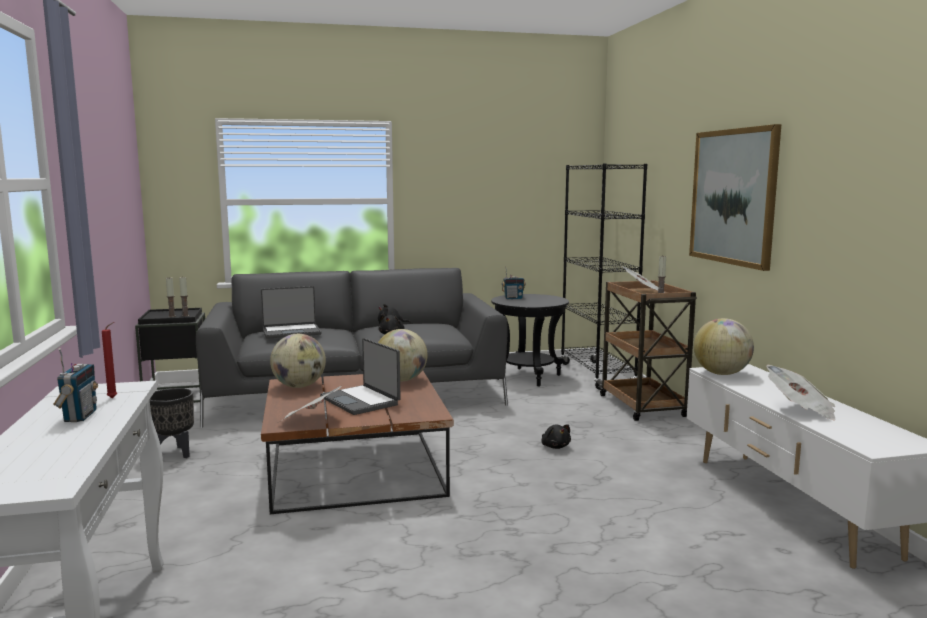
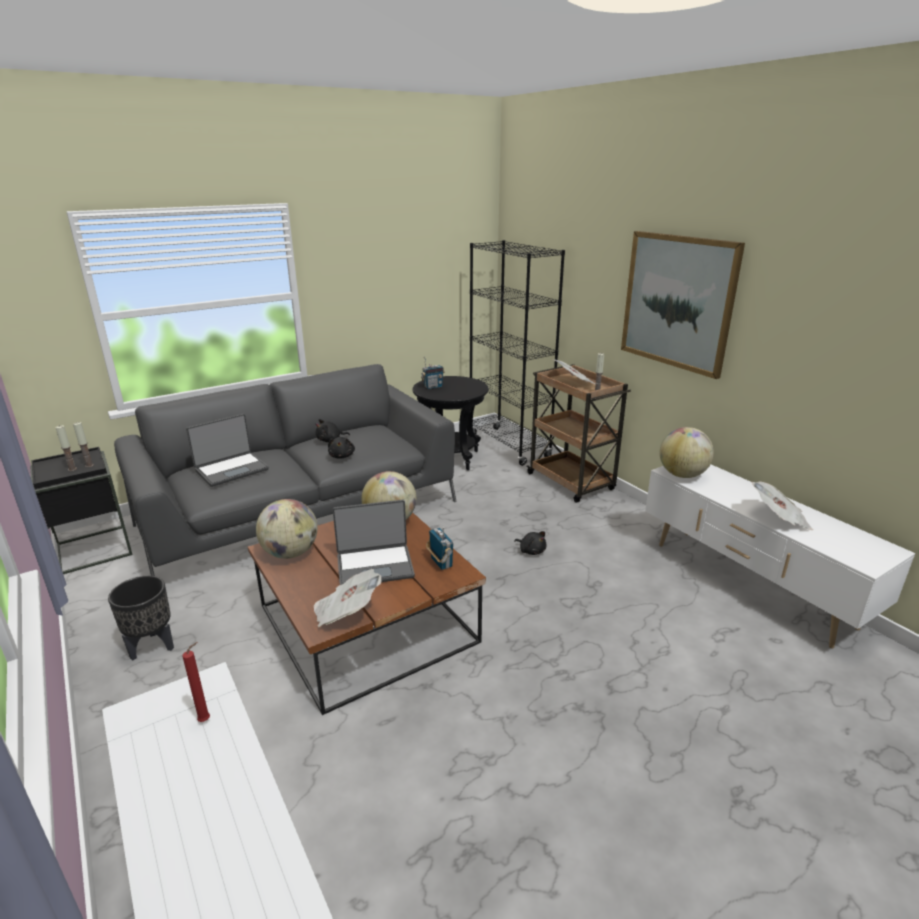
camera: 20 degrees left, 15 degrees up
radio [53,348,98,422] -> radio moved to [426,527,453,570]
laptop [320,338,401,415] -> laptop turned 45 degrees counterclockwise [332,500,415,585]

